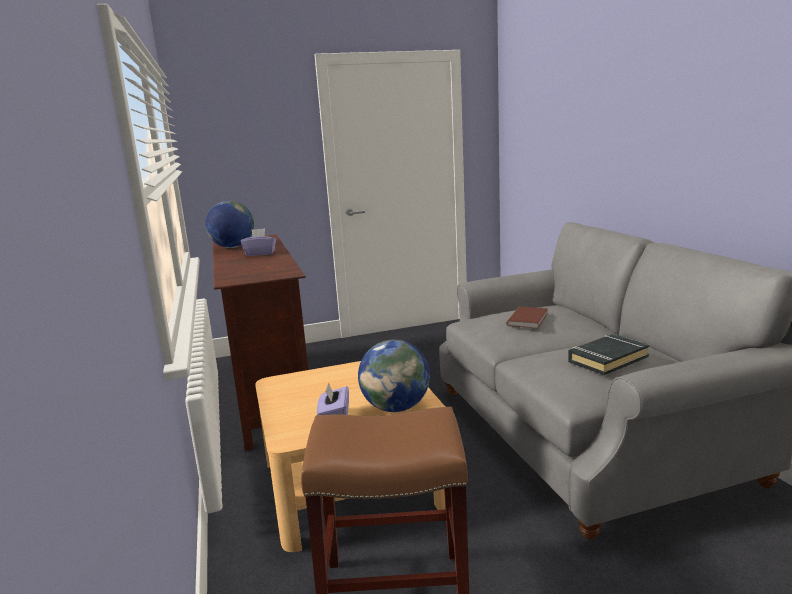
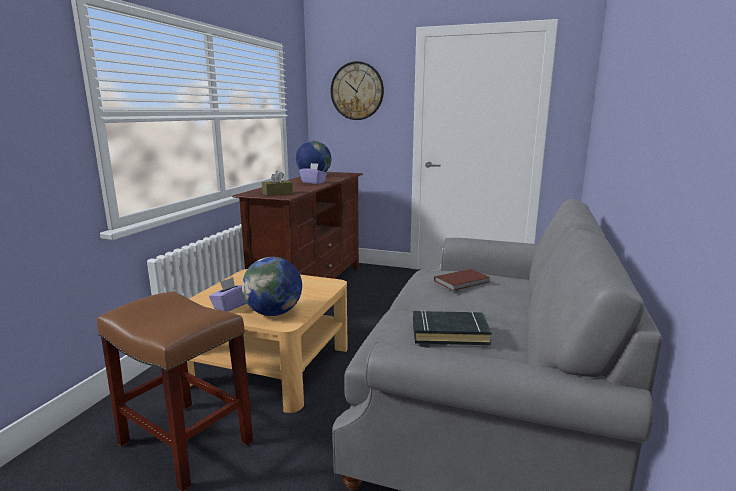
camera: 35 degrees right, 0 degrees up
none -> brown tissue box [262,171,293,196]
none -> wall clock [331,61,384,120]

